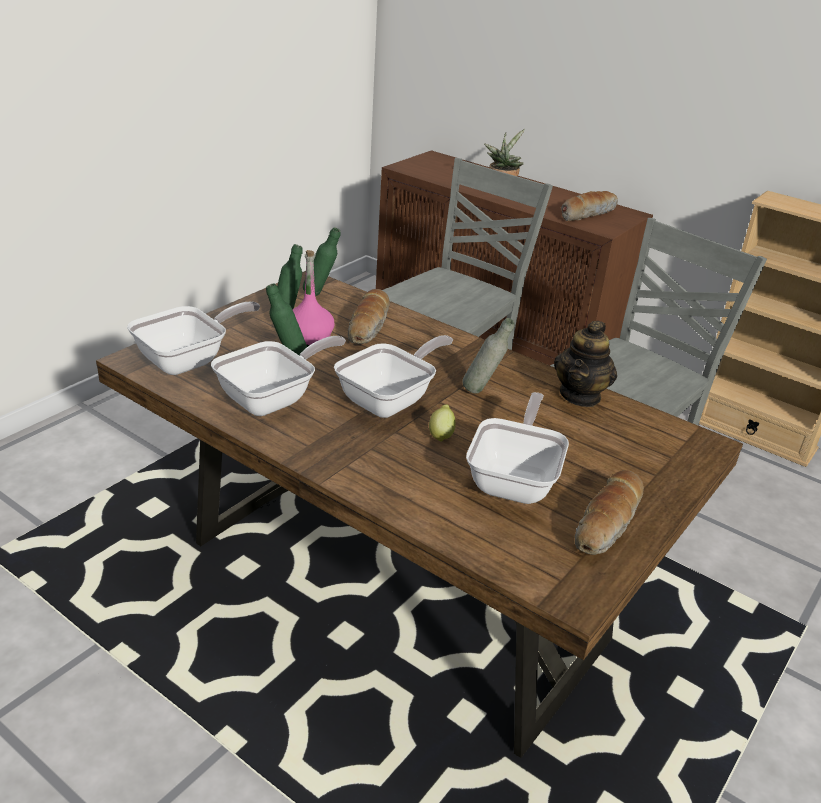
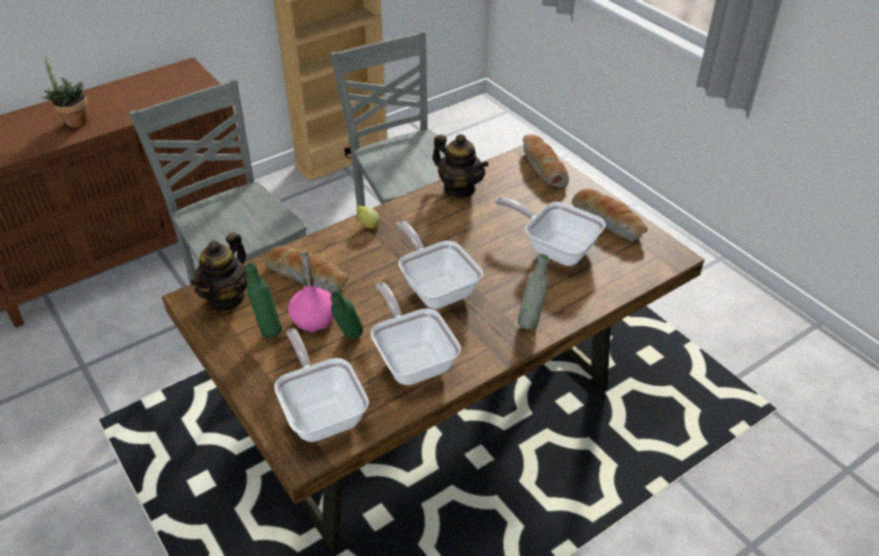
camera: 70 degrees left, 10 degrees up
green bottle [303,227,341,296] -> teapot [190,232,248,311]
lemon [429,404,456,442] -> lemon moved to [356,206,380,229]
grey bottle [462,318,515,394] -> grey bottle moved to [518,254,549,330]
bread [561,191,618,222] -> bread moved to [523,134,569,188]

